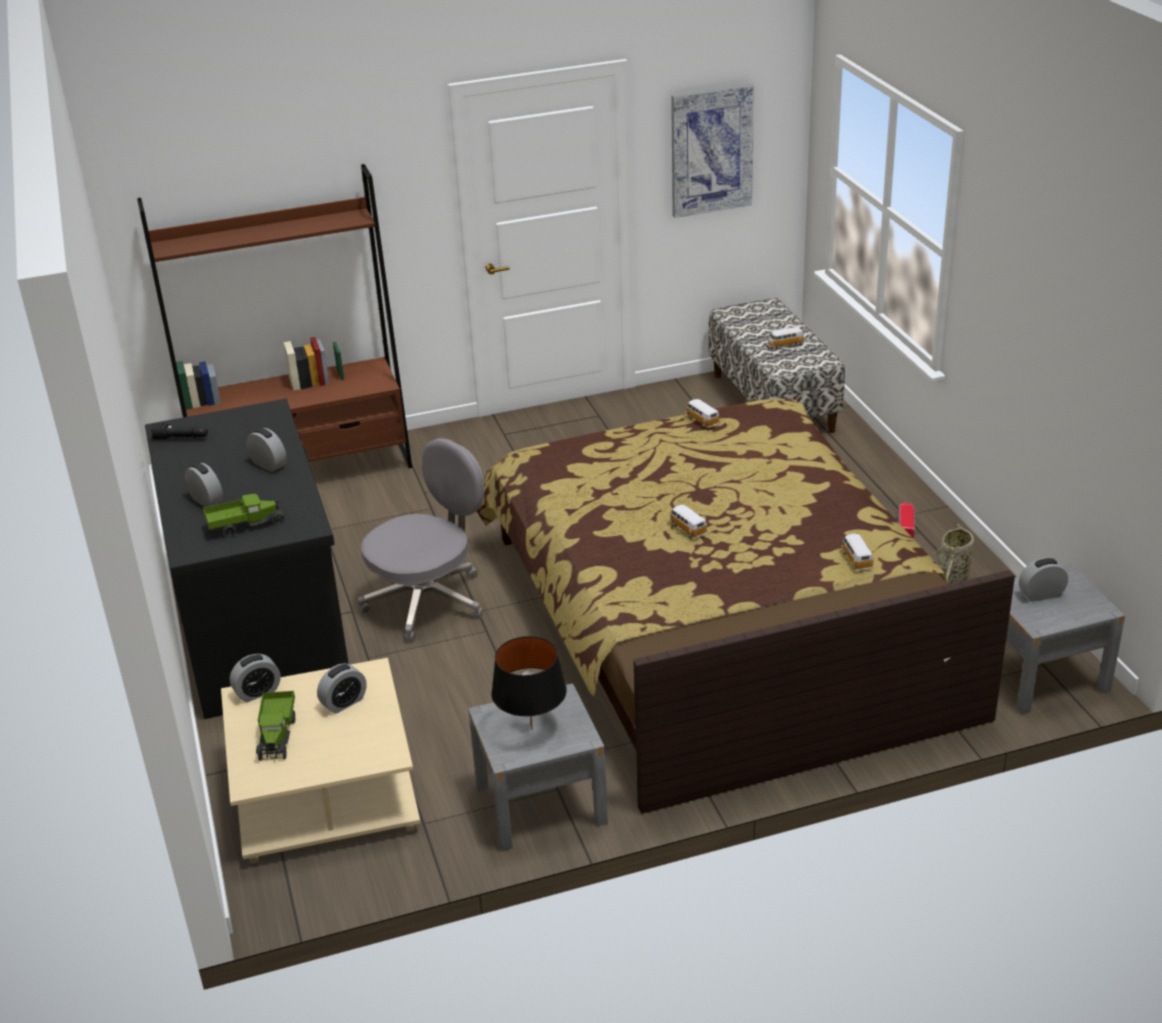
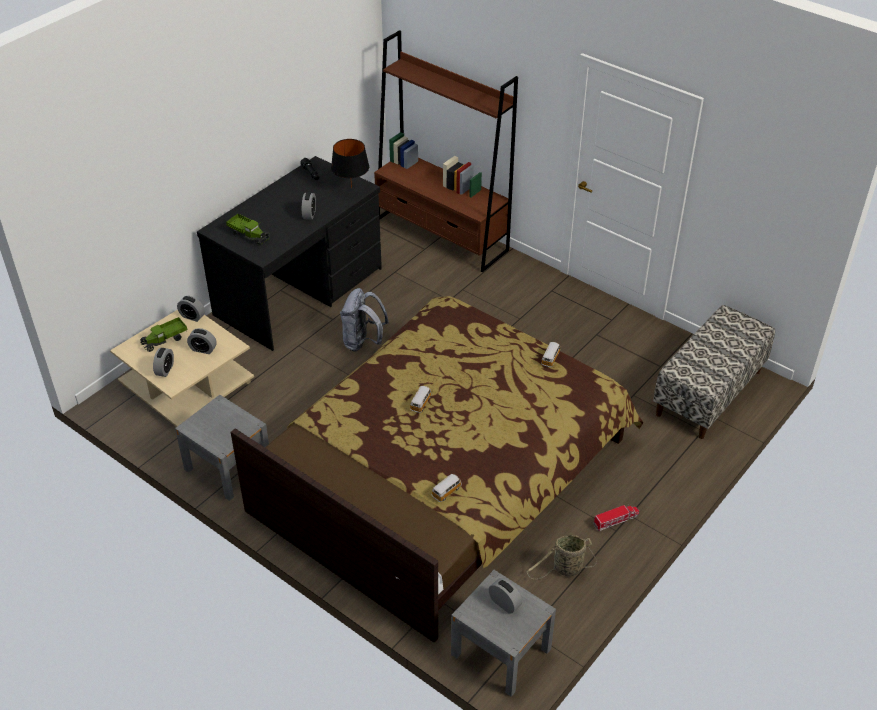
camera: 55 degrees right, 10 degrees up
alarm clock [185,463,223,507] -> alarm clock moved to [153,348,174,377]
grey office chair [358,438,484,642] -> grey backpack [340,288,389,352]
black table lamp [491,636,567,730] -> black table lamp moved to [331,139,369,188]
picture [671,83,754,218] -> none
toy car [767,327,804,349] -> none

